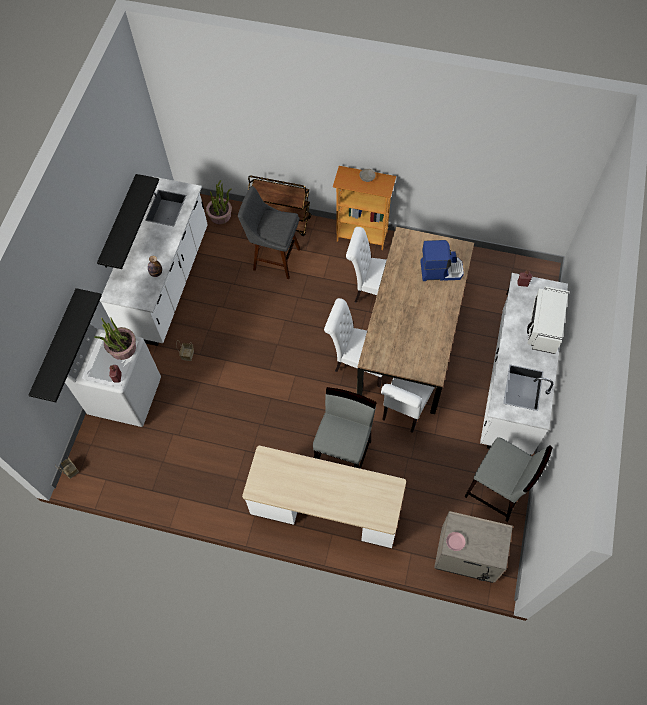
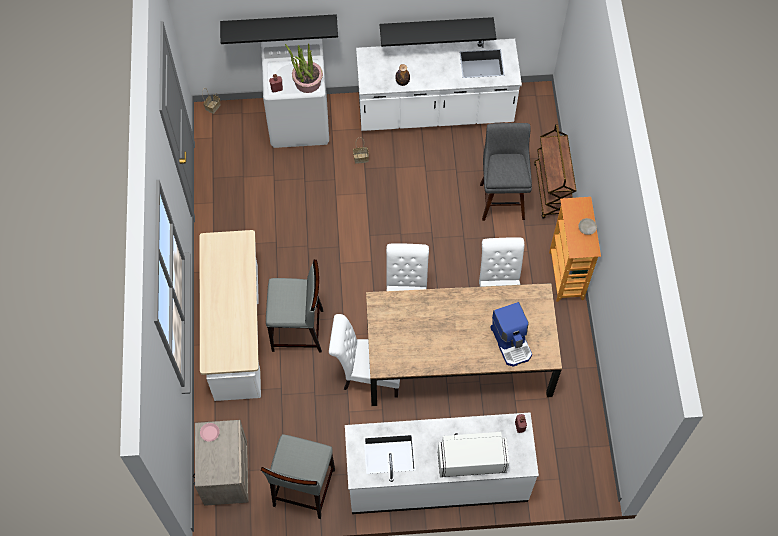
camera: 70 degrees right, 0 degrees up
potted plant [206,180,232,224] -> none

